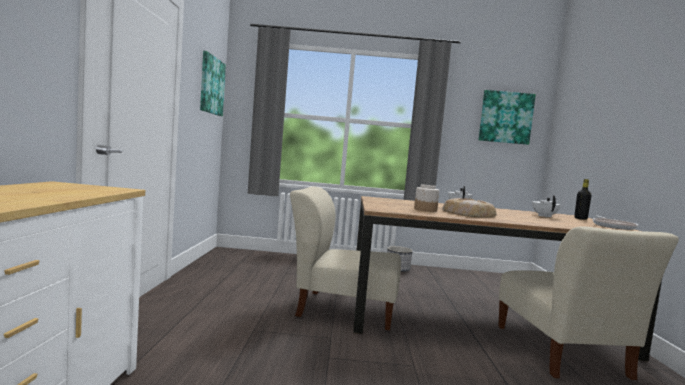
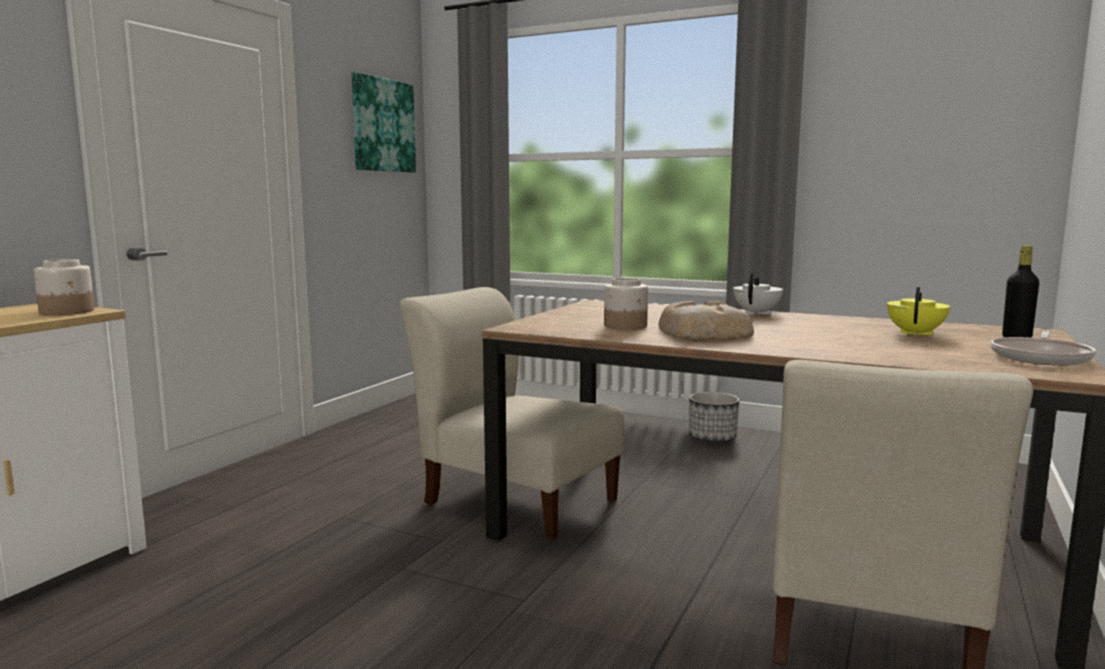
camera: 25 degrees right, 5 degrees up
picture [478,90,536,145] -> none
white teapot [532,195,561,217] -> yellow teapot [887,287,950,336]
none -> jar [34,259,94,315]

